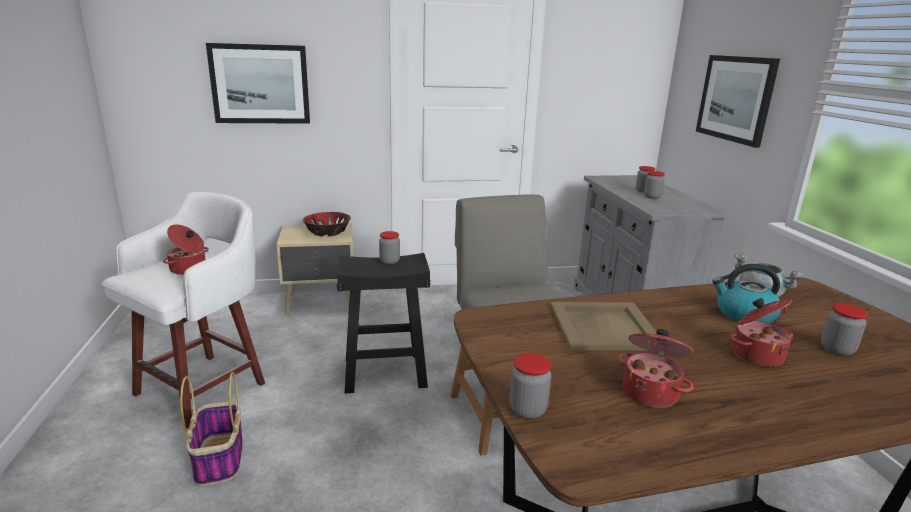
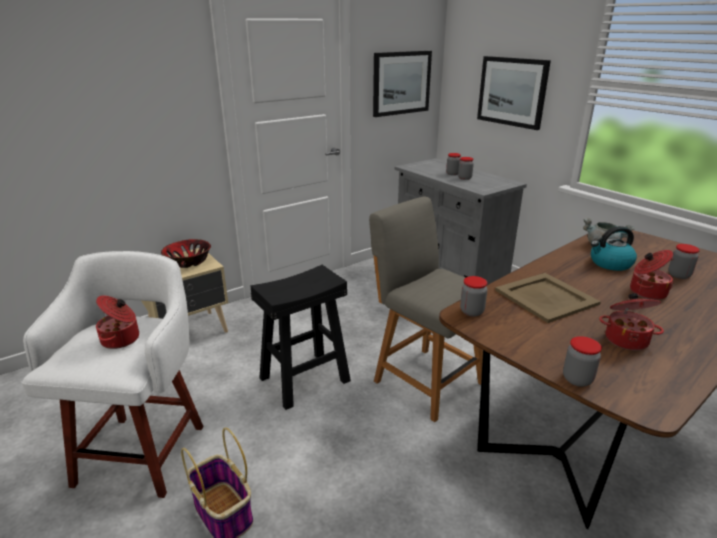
camera: 25 degrees left, 5 degrees up
picture [206,43,310,124] -> picture moved to [373,51,432,117]
jar [379,231,400,264] -> jar moved to [460,276,487,317]

